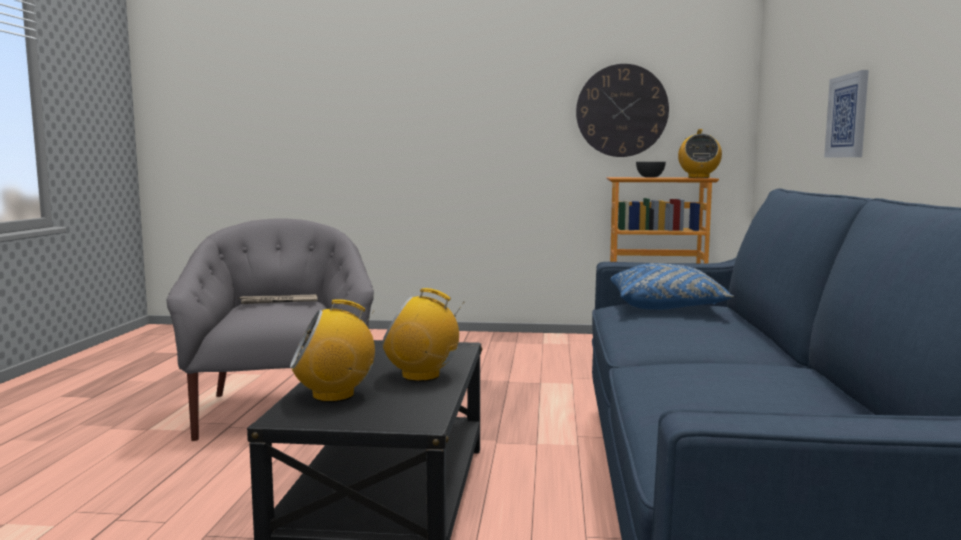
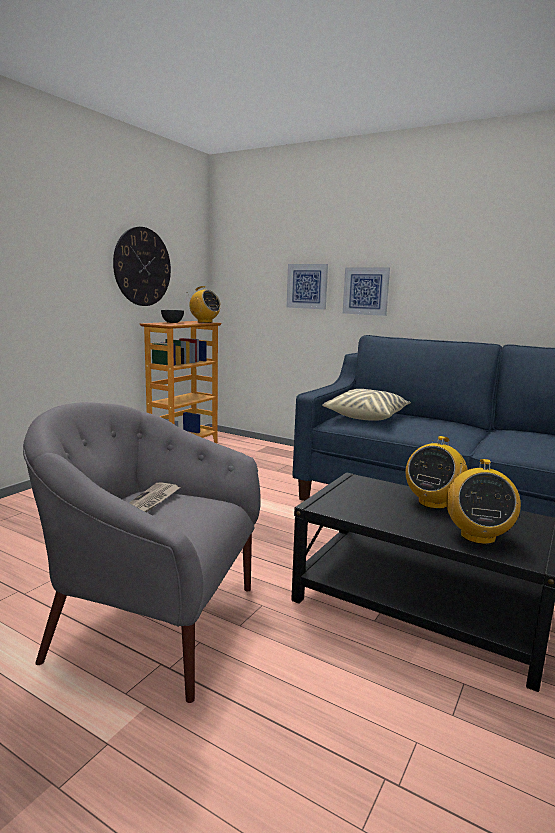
camera: 65 degrees left, 5 degrees up
blue pillow [610,263,734,310] -> beige pillow [322,389,411,421]
none -> picture [287,264,328,309]

